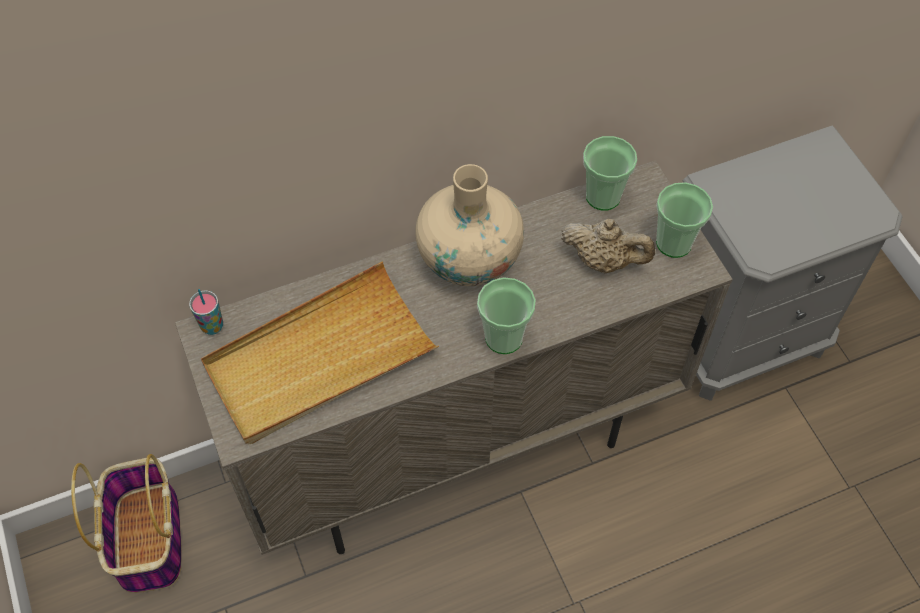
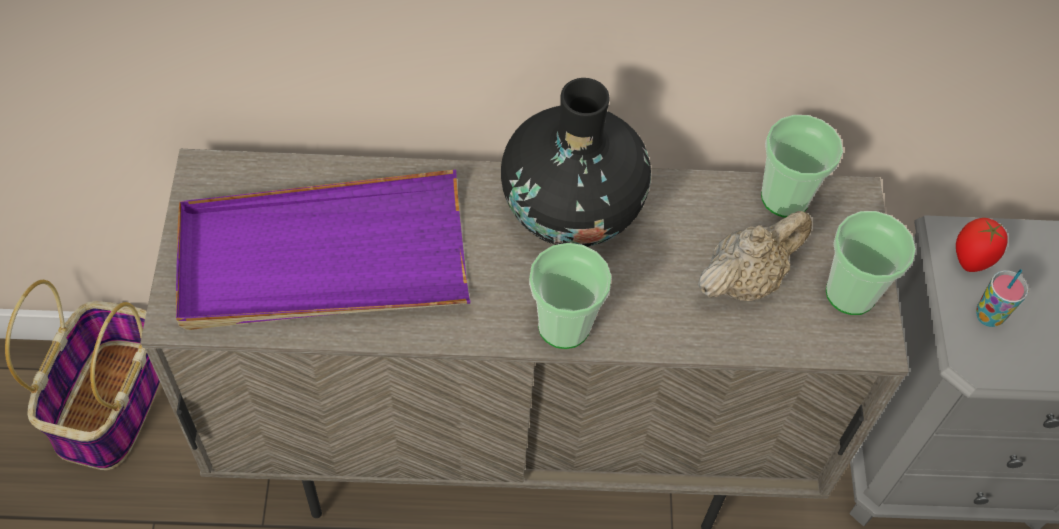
camera: 20 degrees right, 0 degrees up
cup [189,289,223,335] -> cup moved to [976,269,1029,327]
beige tray [201,262,439,444] -> purple tray [176,170,471,330]
beige vase [415,164,524,286] -> black vase [501,78,651,247]
beige teapot [561,219,655,273] -> beige teapot turned 75 degrees counterclockwise [697,211,812,301]
none -> tomato [956,218,1008,272]

